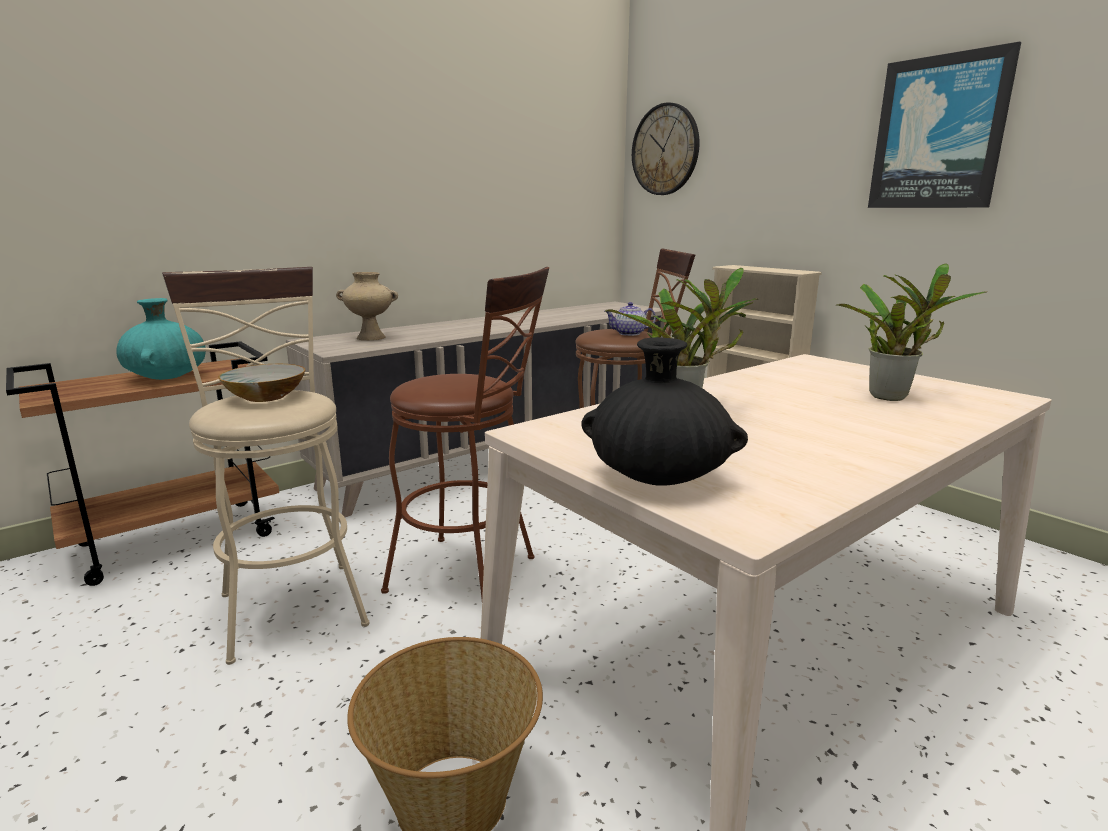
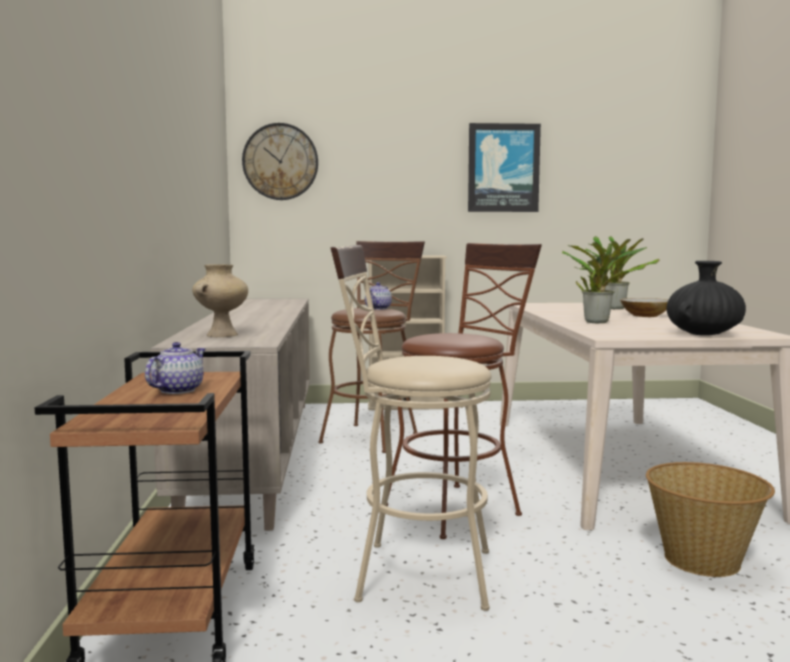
camera: 55 degrees left, 10 degrees down
turquoise vase [116,298,206,380] -> teapot [145,342,205,394]
bowl [218,364,305,402] -> bowl moved to [620,298,668,317]

